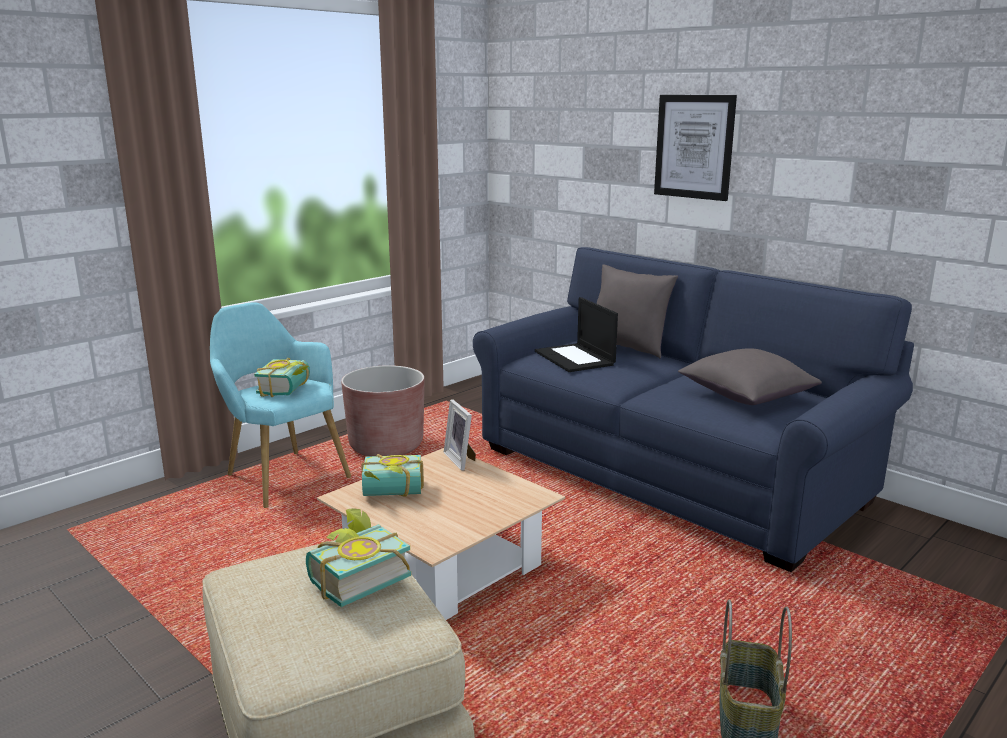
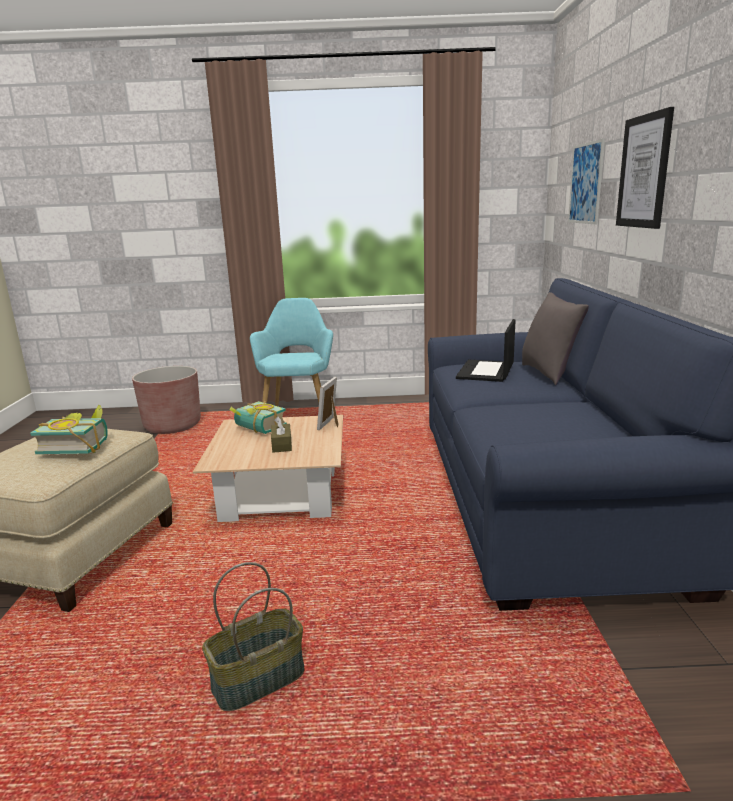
camera: 45 degrees right, 0 degrees up
book [254,358,310,397] -> none
brown planter [341,365,424,456] -> brown planter moved to [132,366,201,434]
grey pillow [678,348,822,405] -> none
none -> brown tissue box [271,416,292,453]
none -> picture [568,138,605,225]

